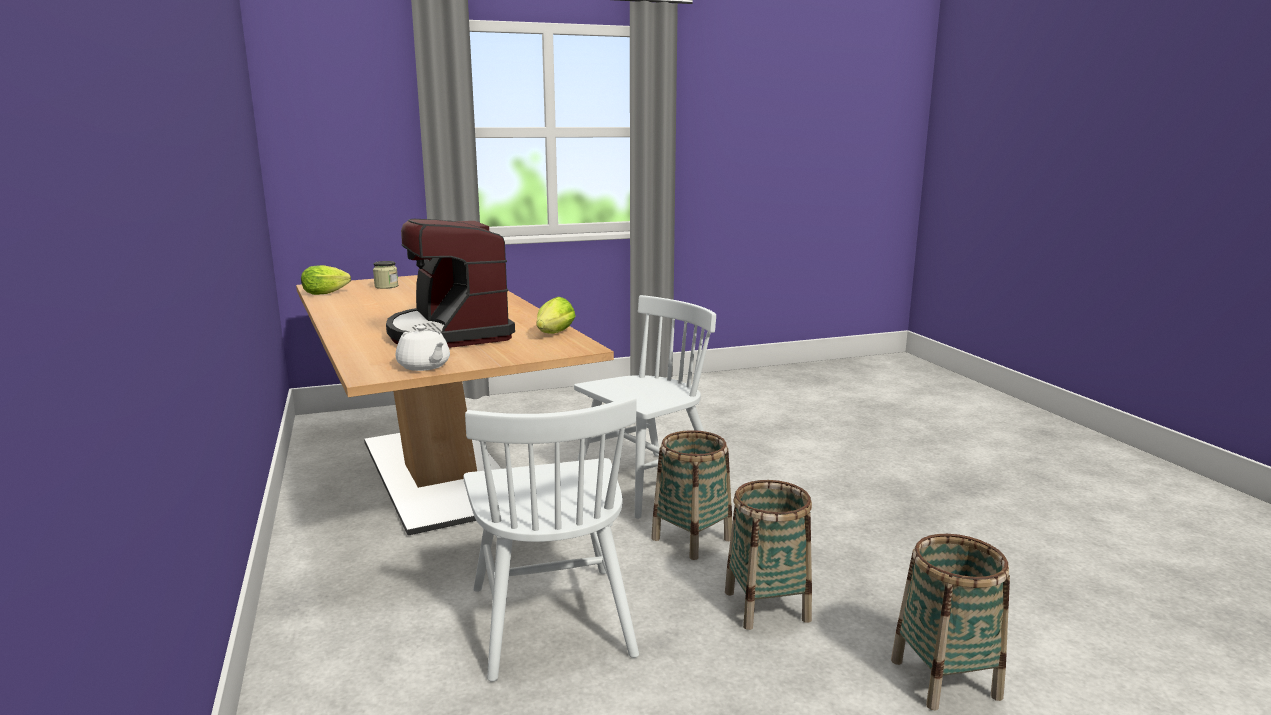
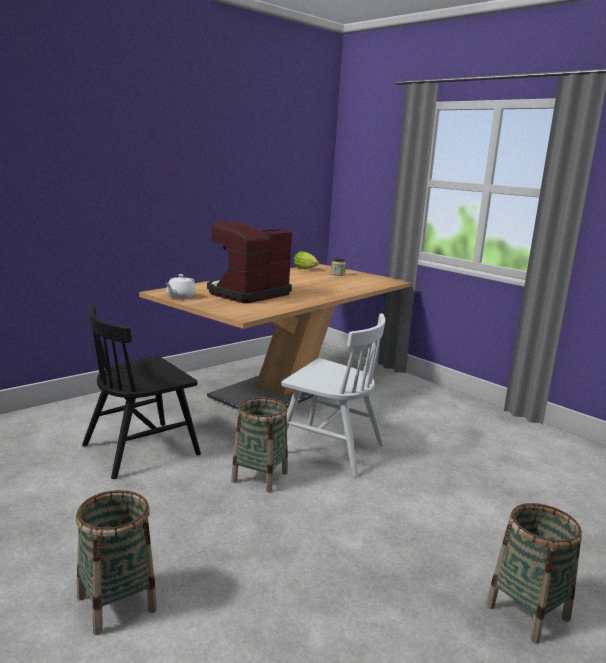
camera: 65 degrees right, 0 degrees up
white chair [463,396,639,682] -> black chair [82,305,201,479]
lettuce [536,297,576,334] -> none
basket [725,480,812,630] -> basket moved to [486,503,582,644]

